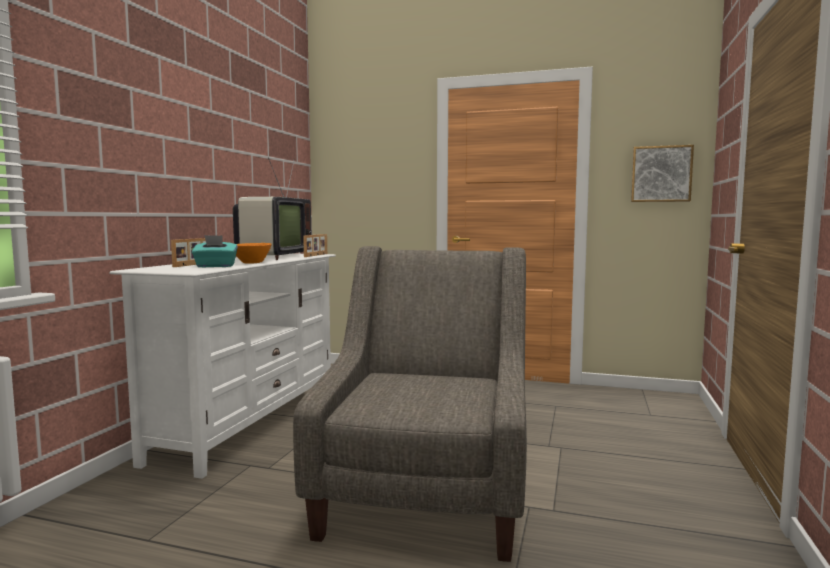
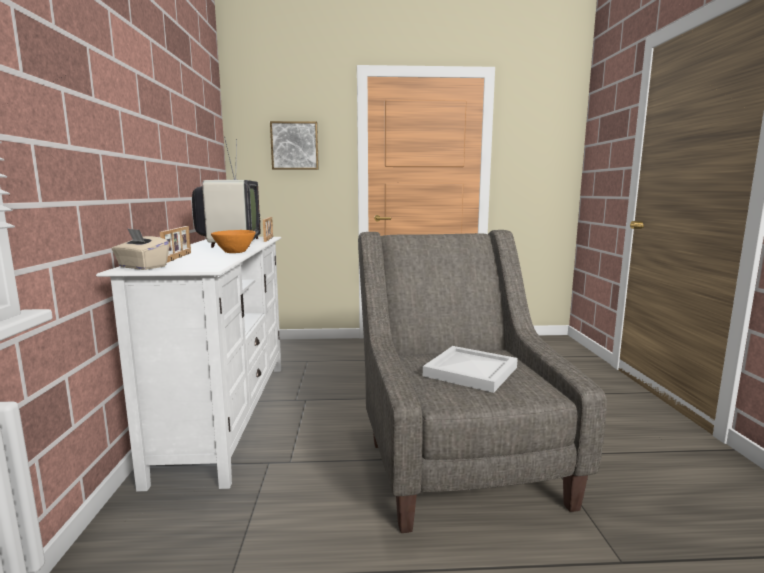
camera: 20 degrees left, 5 degrees up
turquoise tissue box [192,235,238,267] -> none
picture [631,145,694,202] -> picture moved to [270,121,319,170]
none -> beige tissue box [112,228,169,270]
none -> white tray [423,346,518,393]

